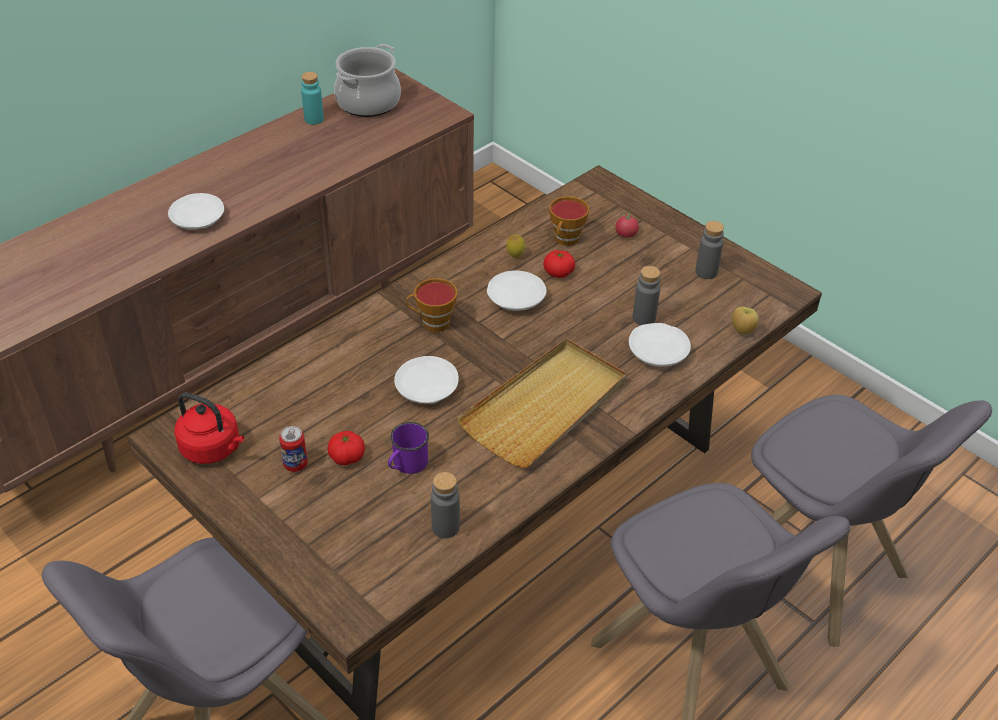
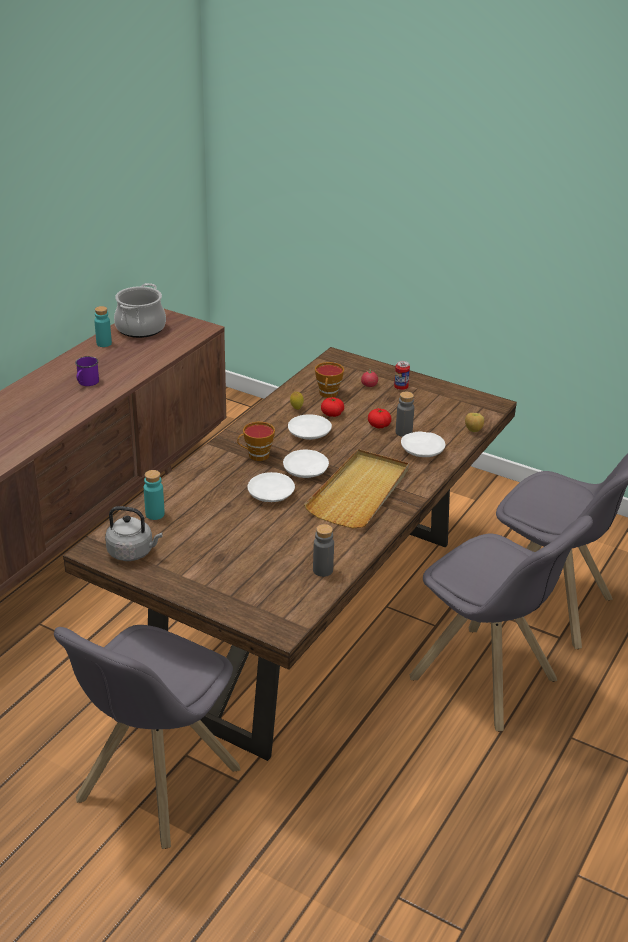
camera: 15 degrees left, 10 degrees down
white plate [168,193,224,229] -> white plate moved to [283,449,329,478]
red kettle [174,392,244,464] -> grey kettle [105,506,162,561]
can [279,426,308,472] -> can moved to [394,361,410,390]
tomato [328,431,365,465] -> tomato moved to [368,408,391,428]
purple mug [388,422,429,474] -> purple mug moved to [75,356,99,386]
grey bottle [695,221,724,279] -> none
none -> turquoise bottle [144,470,165,520]

